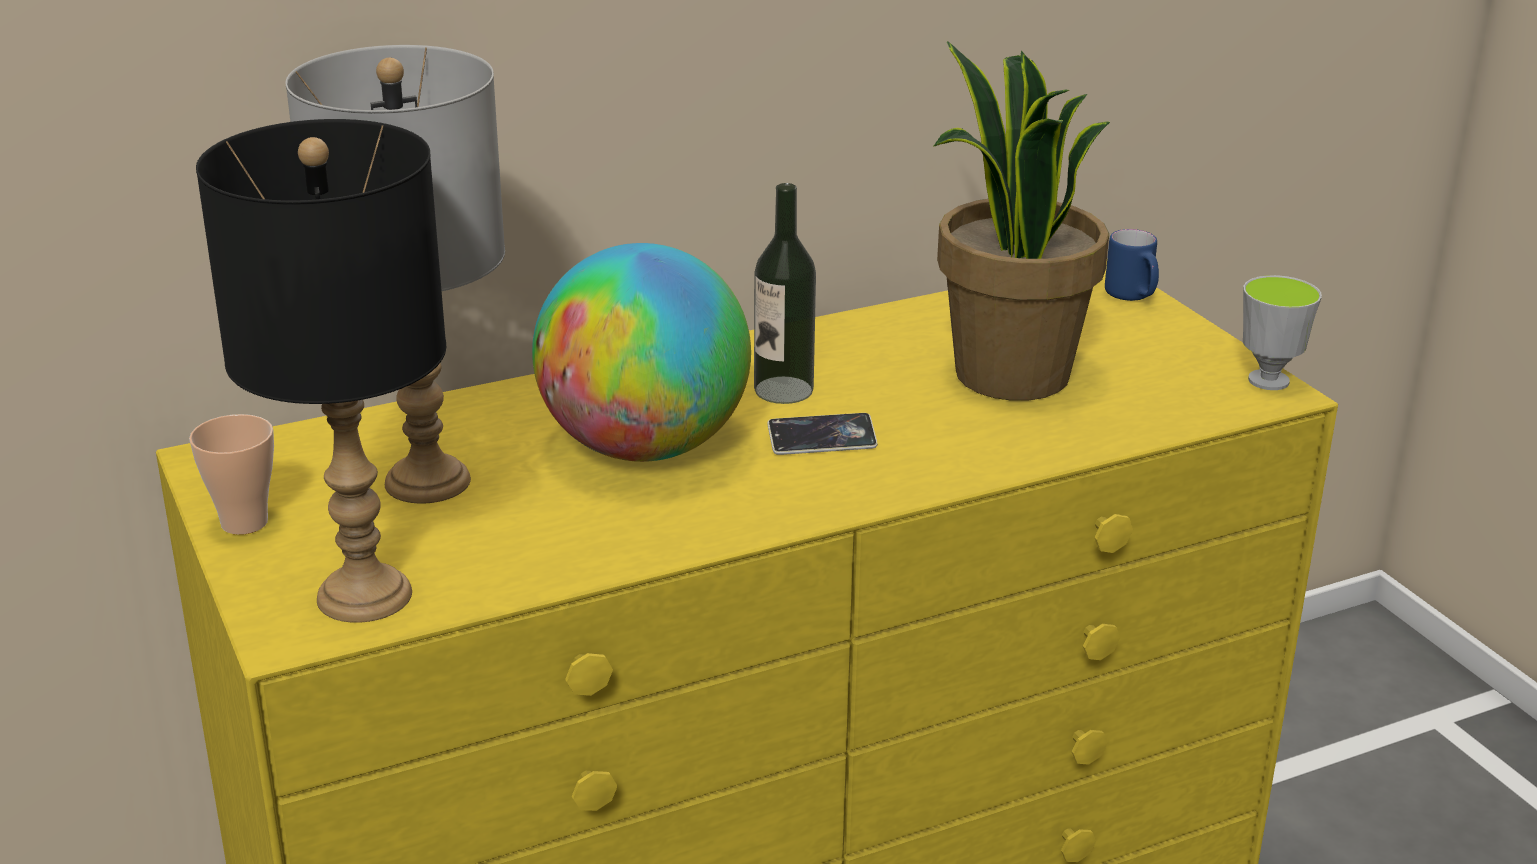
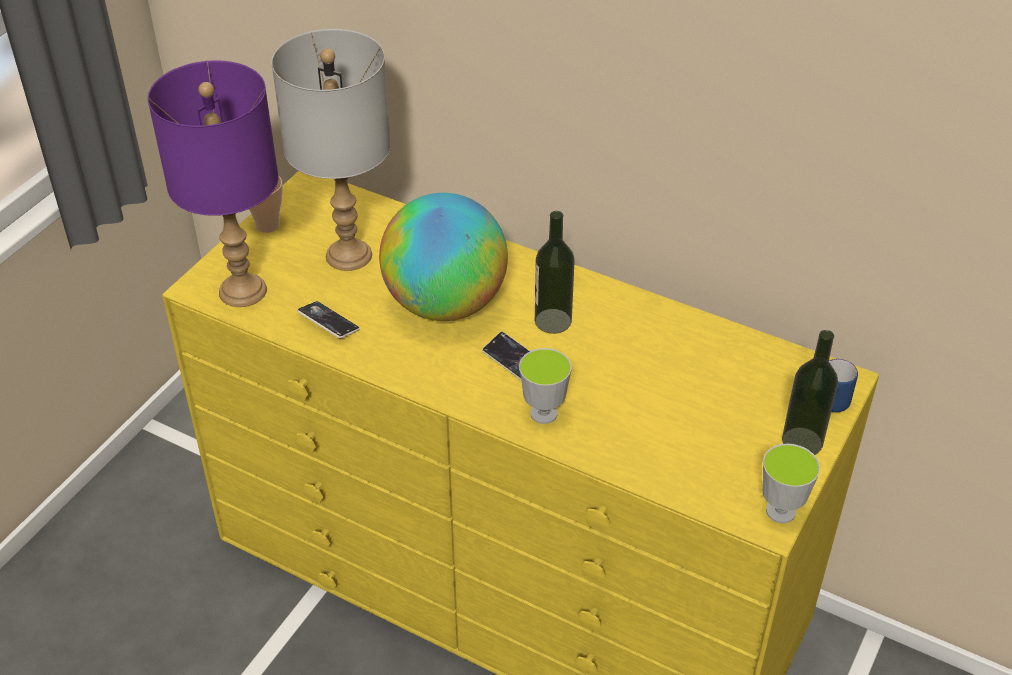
camera: 55 degrees right, 15 degrees up
black table lamp [196,119,446,623] -> purple table lamp [148,60,278,307]
potted plant [933,41,1110,401] -> none
none -> phone [297,301,360,338]
none -> cup [519,348,572,424]
none -> bottle [782,330,838,455]

